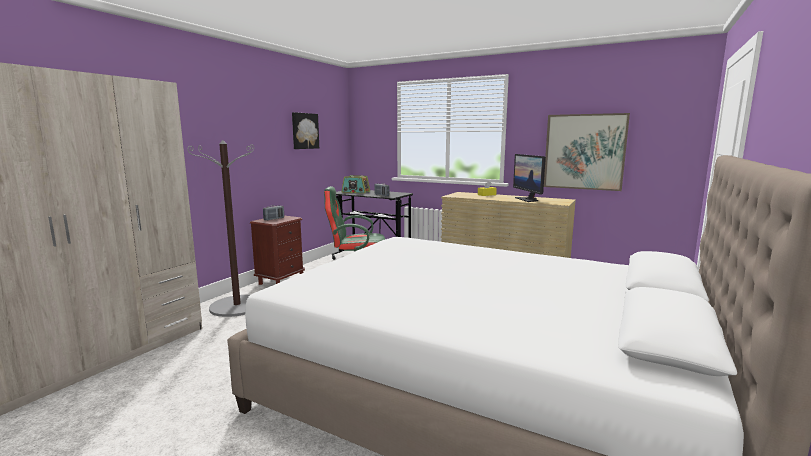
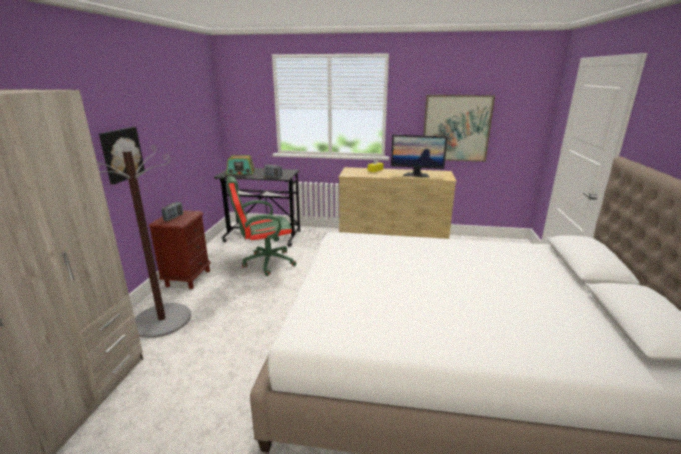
camera: 20 degrees left, 10 degrees up
picture [292,112,319,149] -> picture moved to [99,127,145,184]
monitor [513,154,546,202] -> monitor turned 45 degrees counterclockwise [391,135,447,177]

